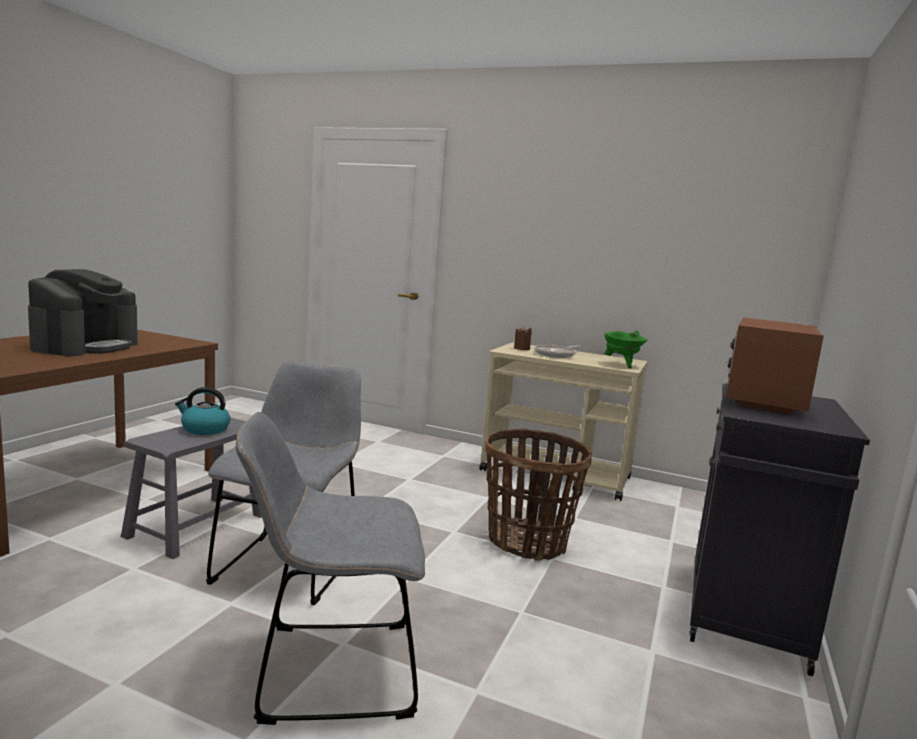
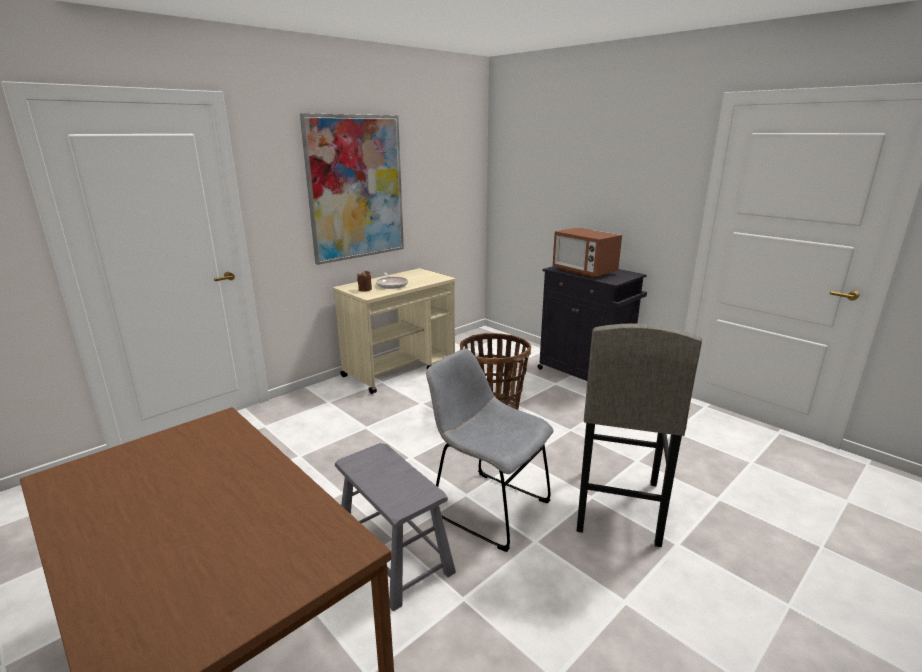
camera: 65 degrees left, 10 degrees up
coffee machine [28,269,138,356] -> none
kettle [175,387,230,435] -> none
grey chair [236,412,425,725] -> grey stool [577,323,702,547]
green cooking pot [604,330,647,369] -> none
none -> picture [300,113,404,265]

